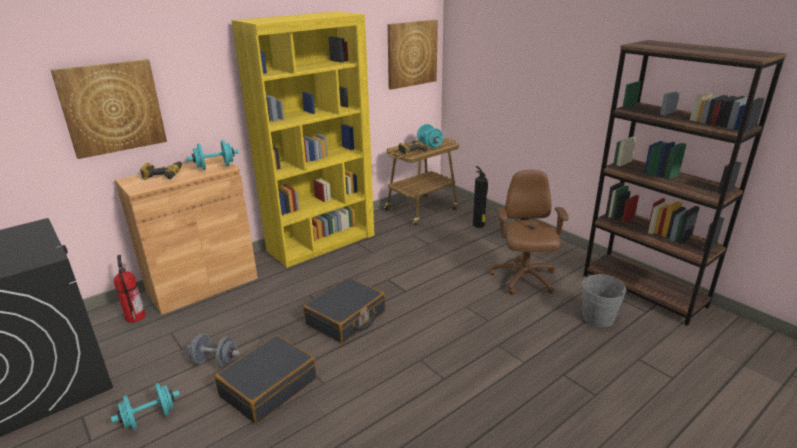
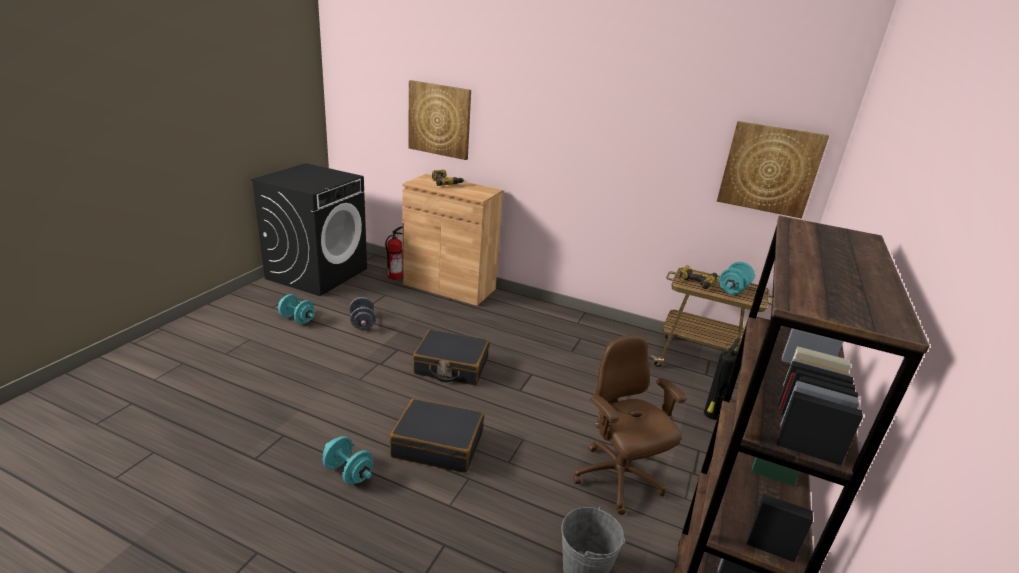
camera: 60 degrees right, 0 degrees up
turquoise dumbbell [187,140,238,170] -> turquoise dumbbell moved to [322,436,373,485]
black suitcase [215,335,316,424] -> black suitcase moved to [390,399,484,473]
yellow bookcase [231,11,375,268] -> none
brown office chair [490,170,569,295] -> brown office chair turned 90 degrees counterclockwise [574,335,687,515]

